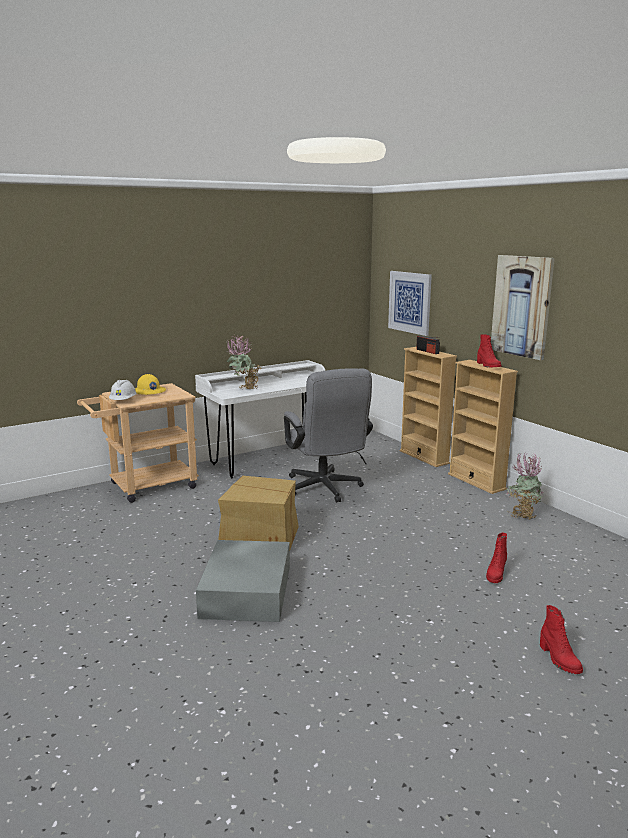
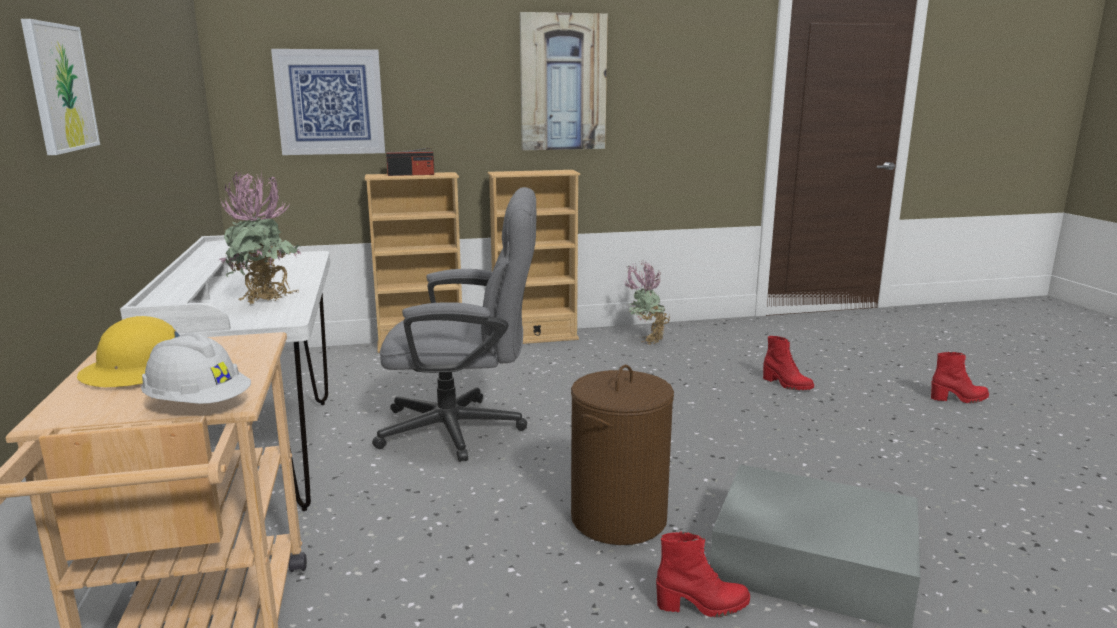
camera: 70 degrees left, 0 degrees up
cardboard box [218,476,299,549] -> brown laundry basket [571,365,674,545]
red boot [477,334,501,368] -> red boot moved to [656,531,750,617]
none -> picture [21,19,100,155]

